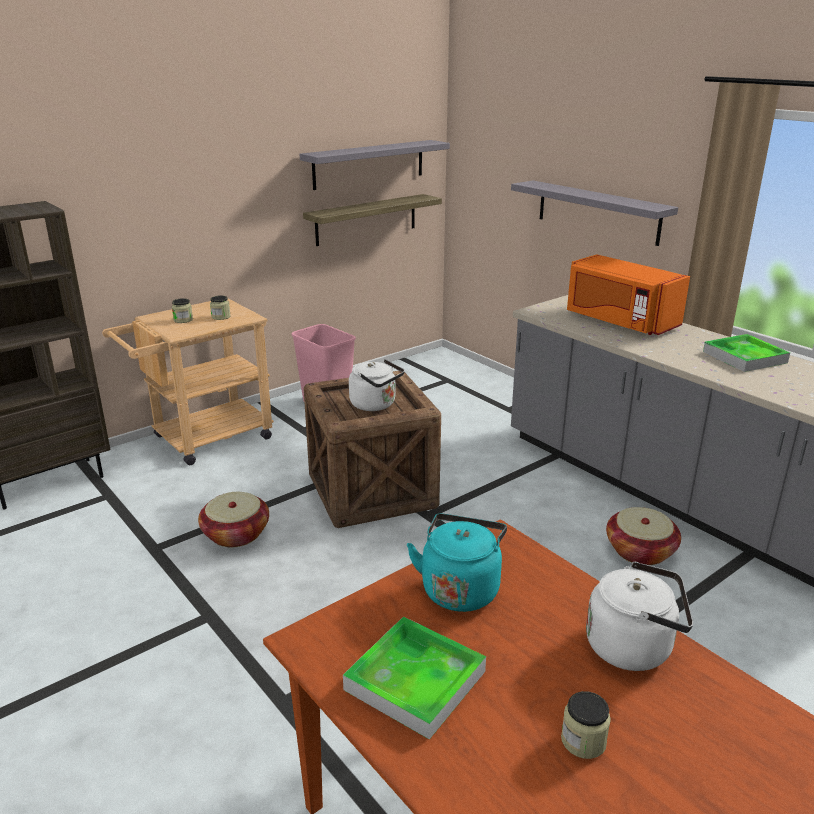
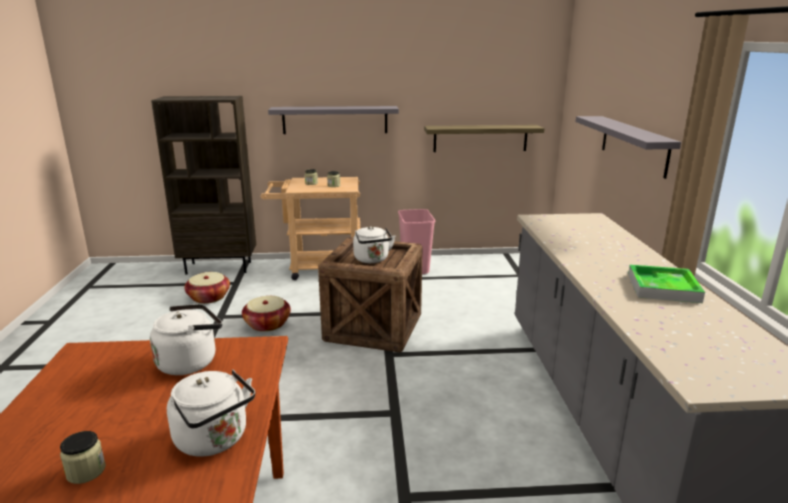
camera: 35 degrees right, 5 degrees down
grey shelf [300,140,450,190] -> grey shelf moved to [268,106,399,134]
tray [343,616,486,740] -> none
turquoise kettle [407,513,507,612] -> white kettle [150,304,222,375]
orange microwave [567,254,690,335] -> none
basket [606,507,681,565] -> basket moved to [184,272,230,304]

